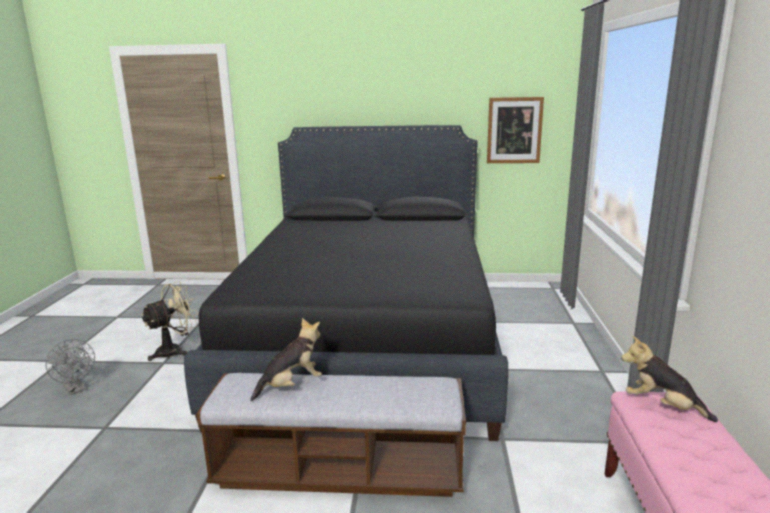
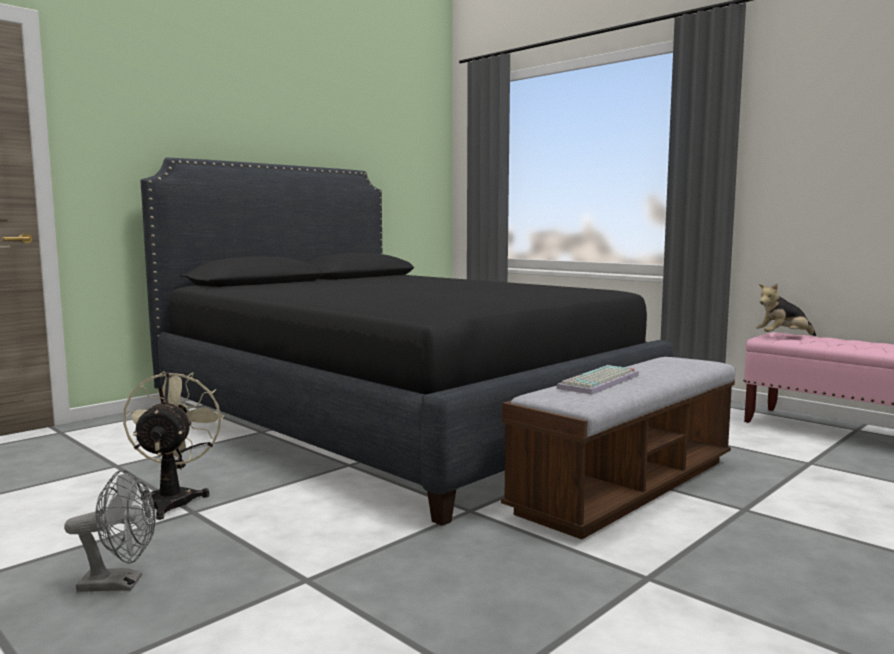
camera: 50 degrees left, 10 degrees down
plush toy [250,318,322,401] -> keyboard [556,365,639,395]
picture [487,97,544,163] -> none

